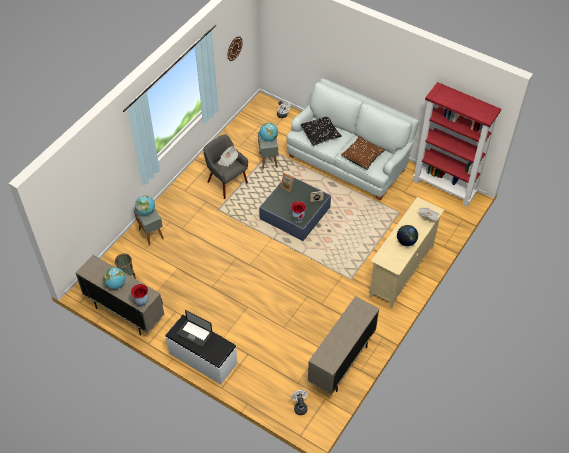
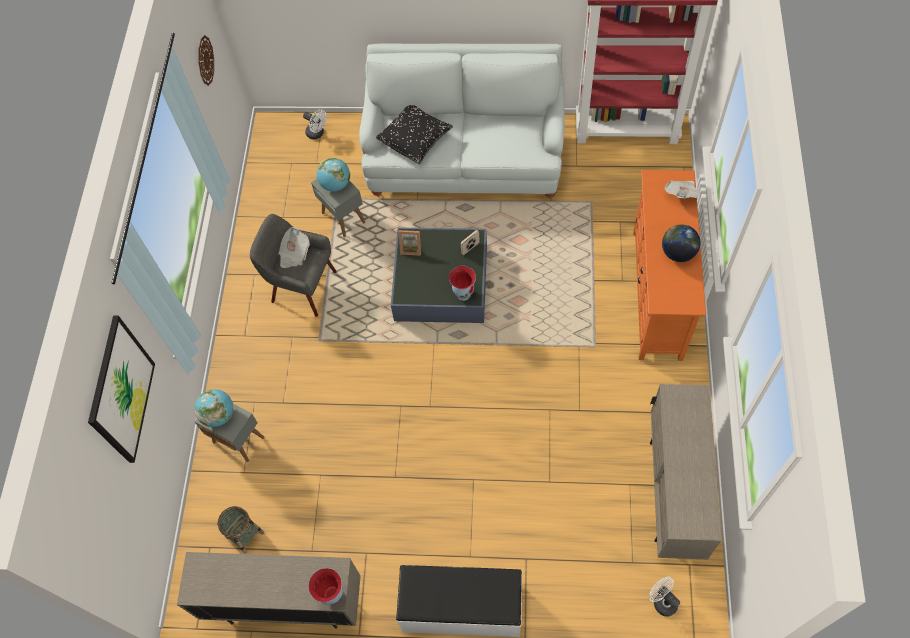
camera: 25 degrees left, 10 degrees up
globe [103,267,126,289] -> none
laptop [177,310,212,347] -> none
brown pillow [341,136,385,170] -> none
beige tv stand [369,197,444,309] -> orange tv stand [633,170,706,361]
none -> picture [88,315,155,463]

